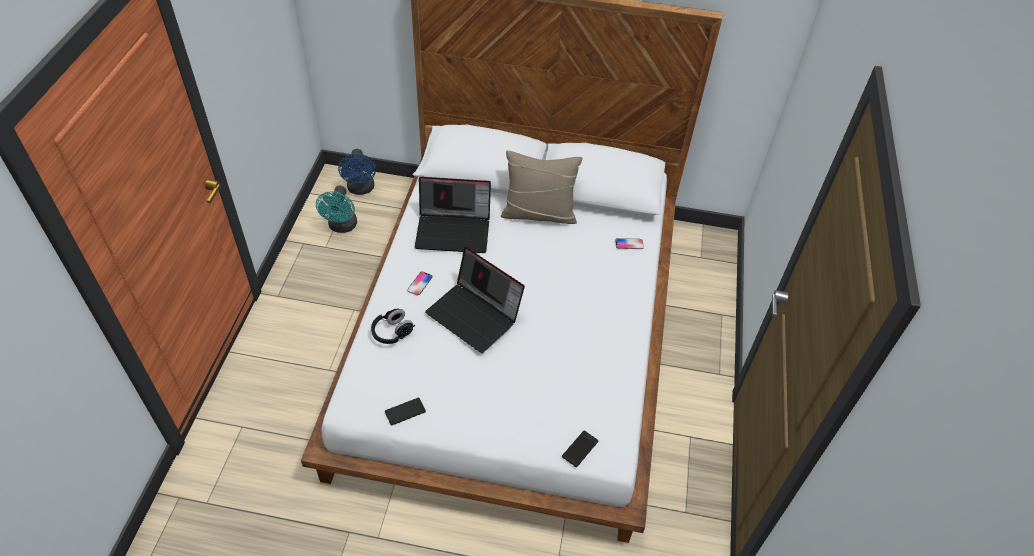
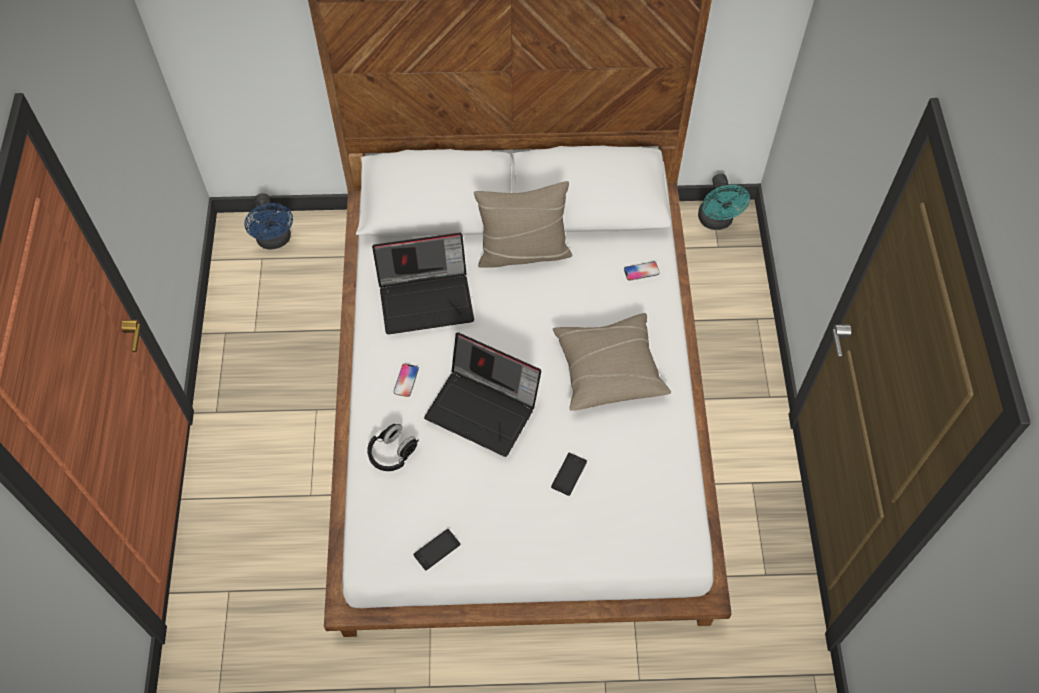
camera: 10 degrees left, 10 degrees up
turquoise fan [316,186,357,233] -> turquoise fan moved to [698,174,750,230]
phone [562,431,599,467] -> phone moved to [551,453,587,496]
none -> beige pillow [553,313,671,411]

